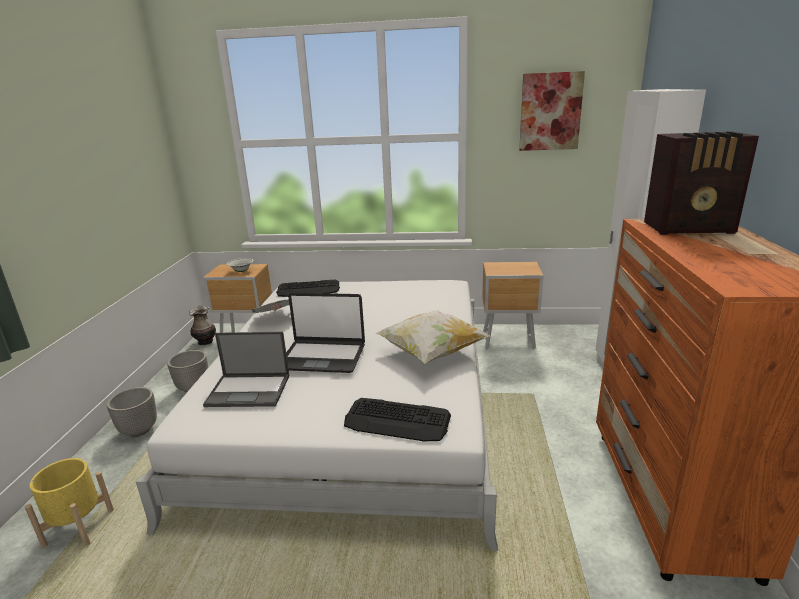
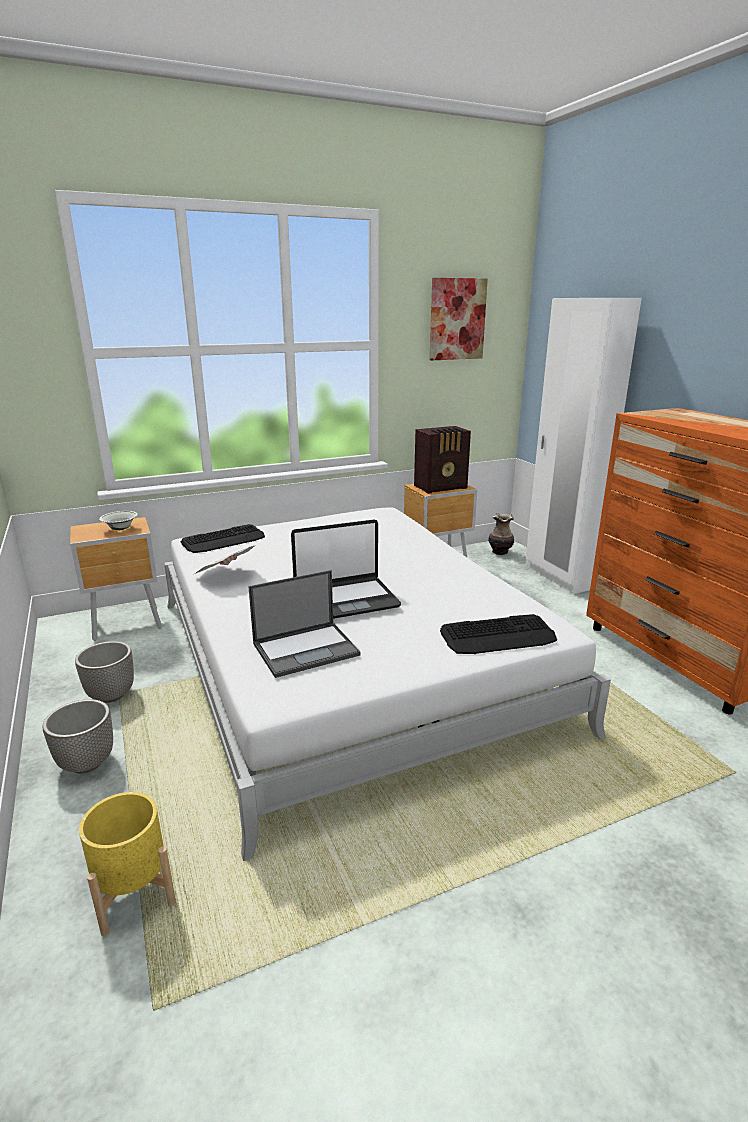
camera: 30 degrees left, 0 degrees up
vase [189,306,216,345] -> vase moved to [488,513,514,555]
pillow [375,311,490,363] -> none
radio [644,132,759,235] -> radio moved to [414,426,471,494]

